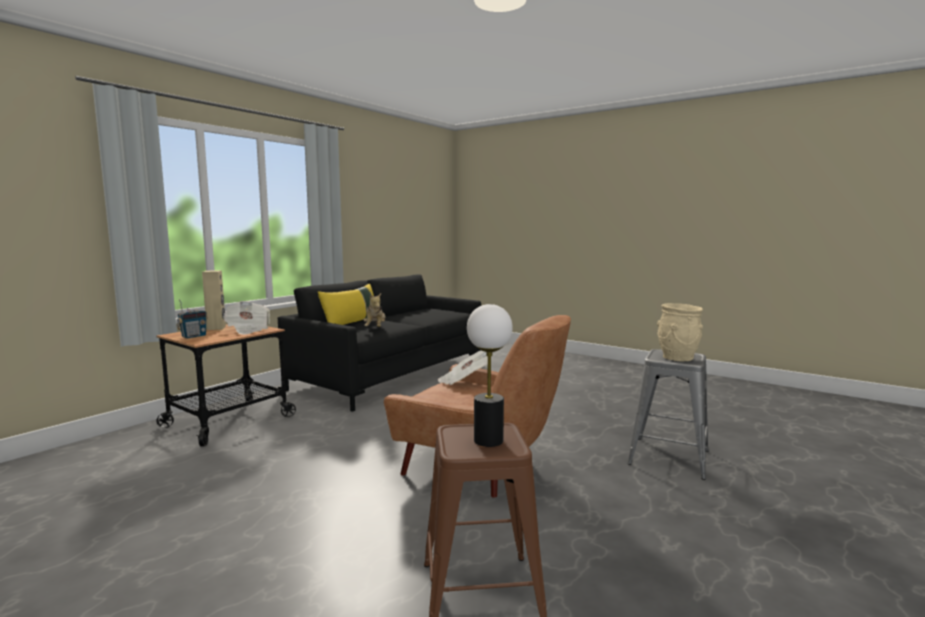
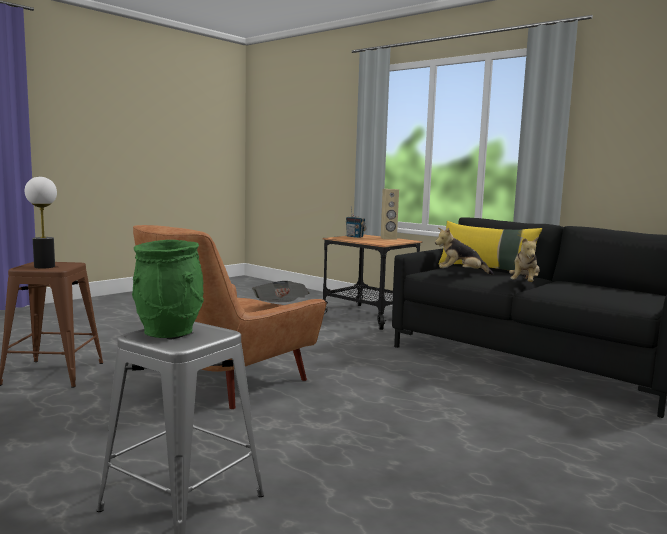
camera: 95 degrees right, 0 degrees up
newspaper [223,301,270,335] -> none
beige vase [657,303,703,362] -> green vase [132,240,204,338]
none -> plush toy [509,237,540,282]

